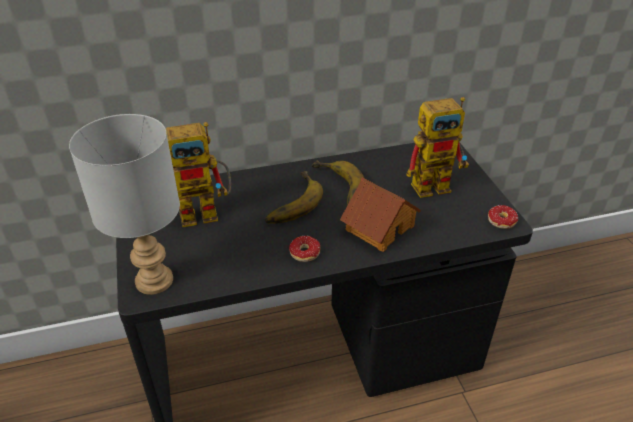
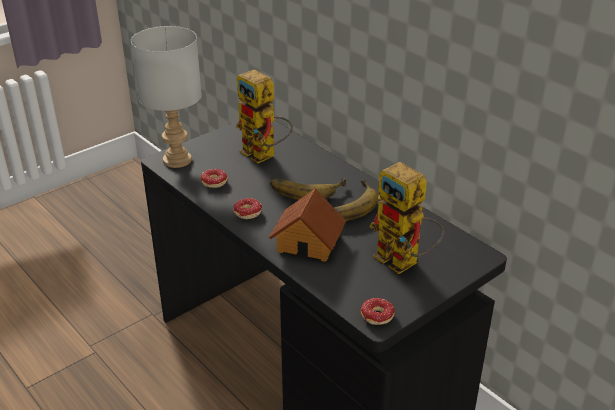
camera: 65 degrees right, 5 degrees down
none -> donut [201,169,228,188]

